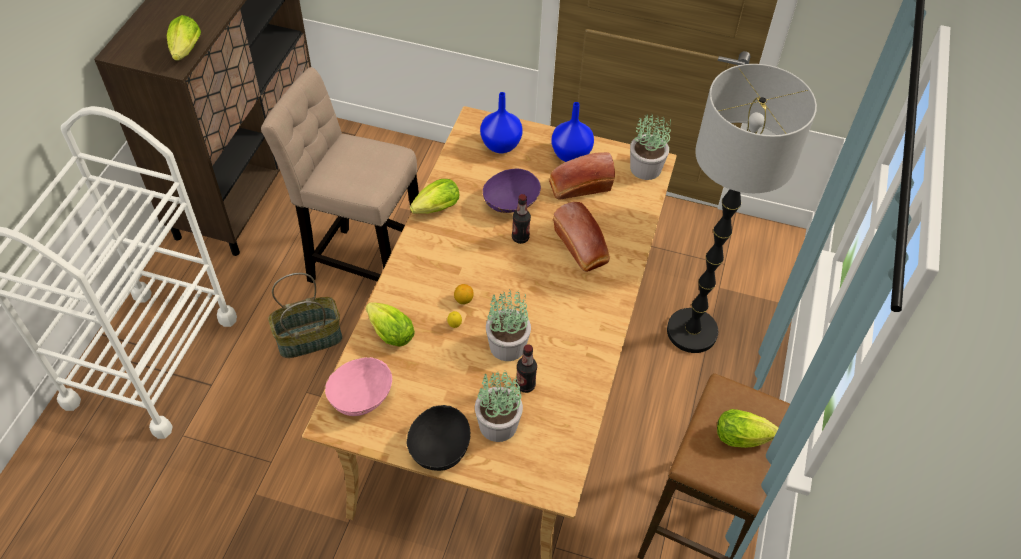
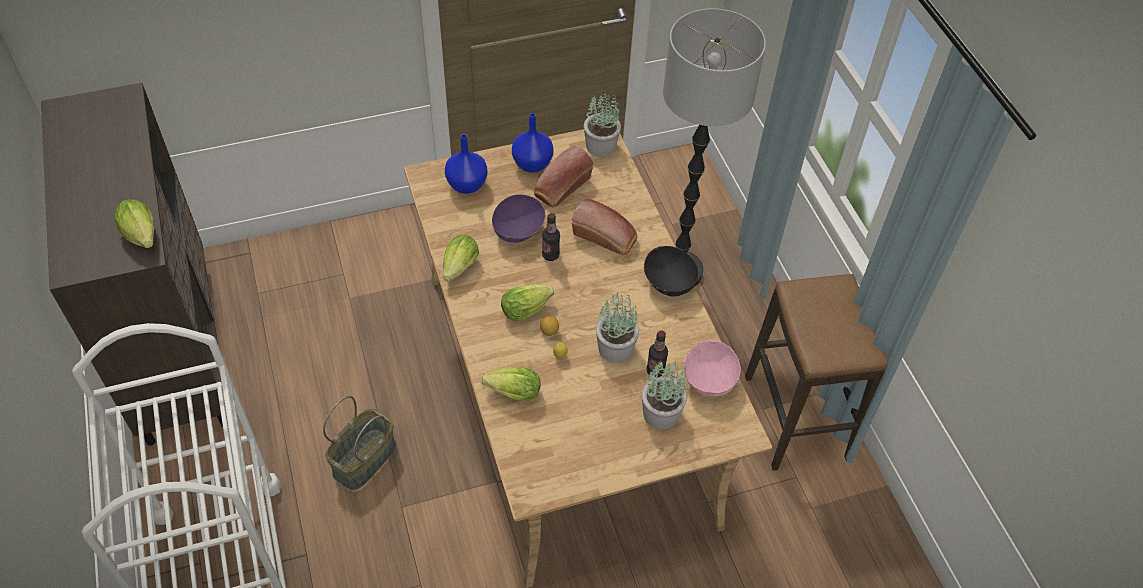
camera: 35 degrees left, 0 degrees up
beige stool [261,67,419,283] -> none
pink bowl [325,357,392,416] -> pink bowl moved to [683,340,741,397]
black bowl [406,405,470,471] -> black bowl moved to [644,246,698,296]
lettuce [717,409,779,448] -> lettuce moved to [501,284,554,321]

